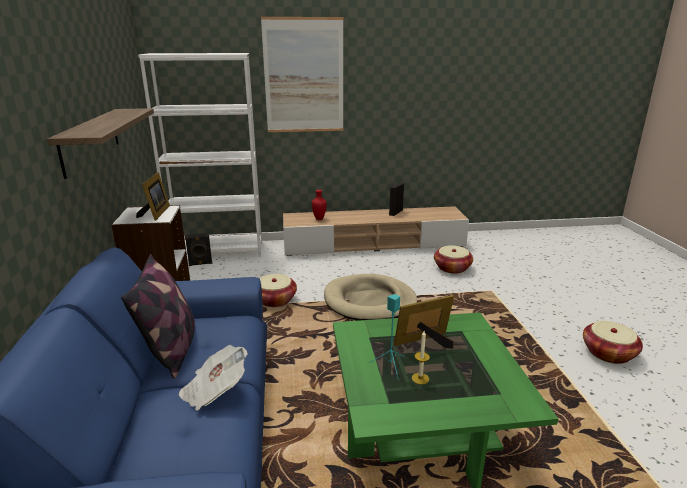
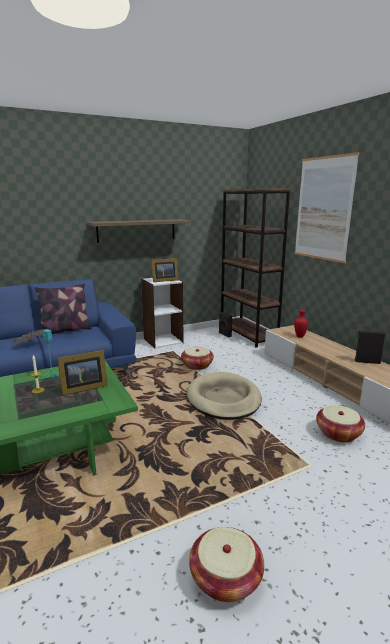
camera: 70 degrees right, 5 degrees down
white bookcase [138,53,262,257] -> brown bookcase [221,188,290,348]
picture frame [394,295,454,349] -> picture frame turned 105 degrees clockwise [57,350,108,395]

